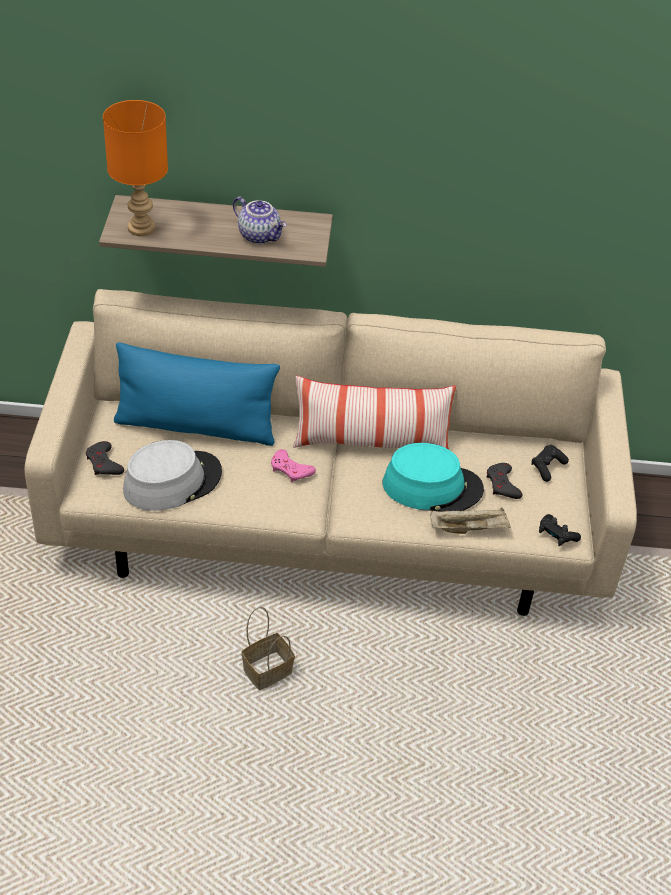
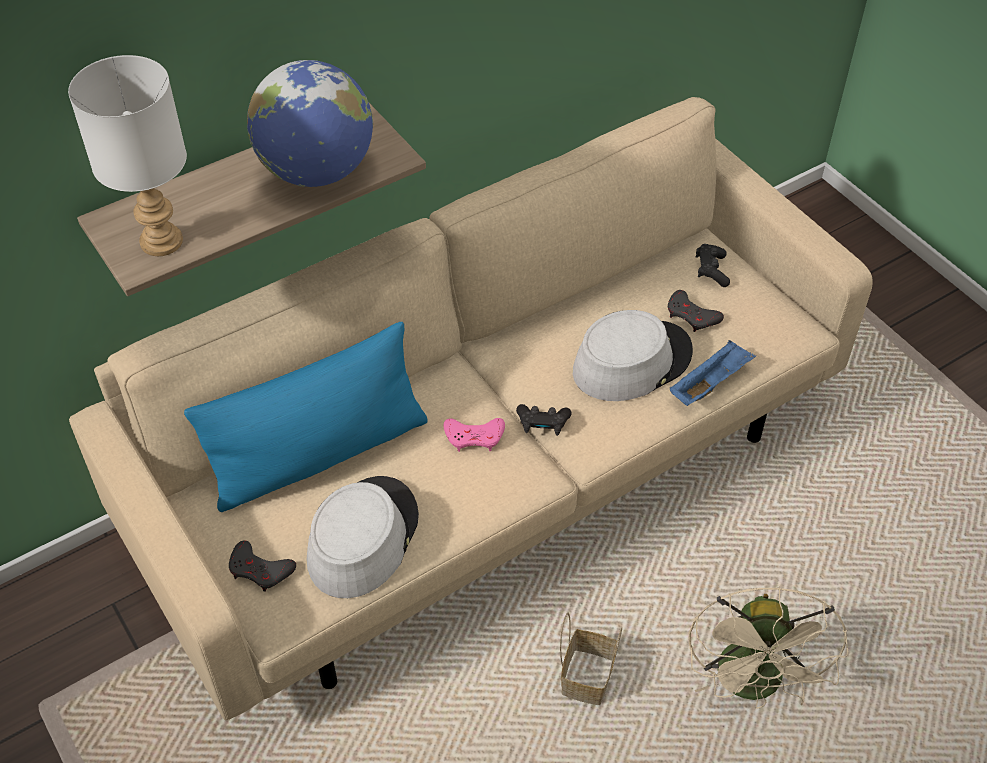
camera: 35 degrees left, 5 degrees up
orange table lamp [103,100,168,236] -> white table lamp [68,55,187,256]
teapot [233,197,286,244] -> globe [247,60,373,187]
pillow [293,376,456,449] -> none
turquoise hat [383,443,484,512] -> grey hat [572,310,693,401]
beige tray [430,508,511,534] -> blue tray [670,340,756,406]
black game controller [539,514,581,546] -> black game controller moved to [516,404,572,436]
none -> beige fan [689,587,848,709]

